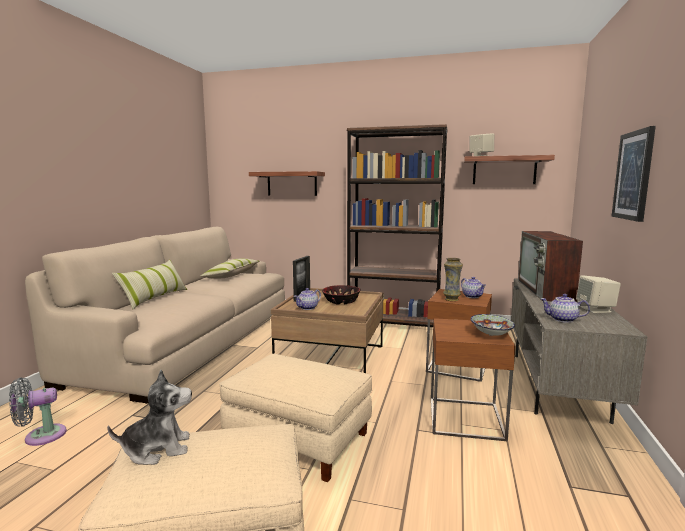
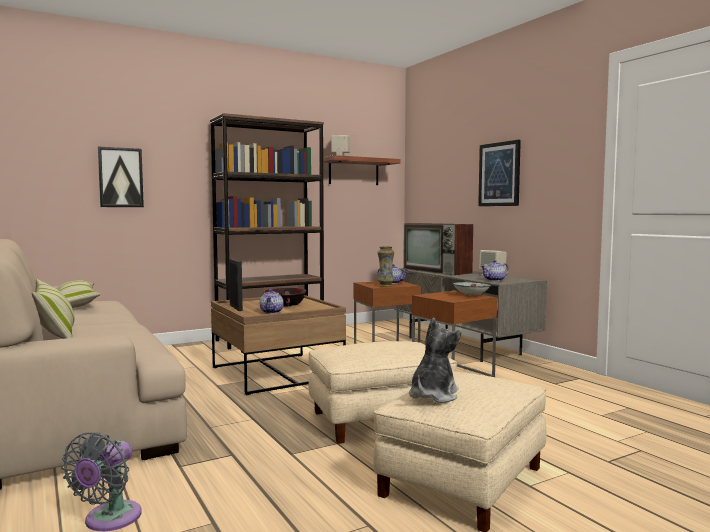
camera: 45 degrees left, 5 degrees down
shelf [249,171,325,196] -> picture [98,146,144,207]

